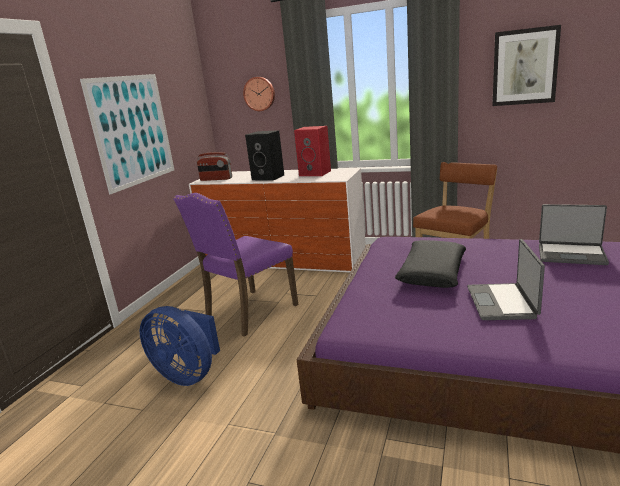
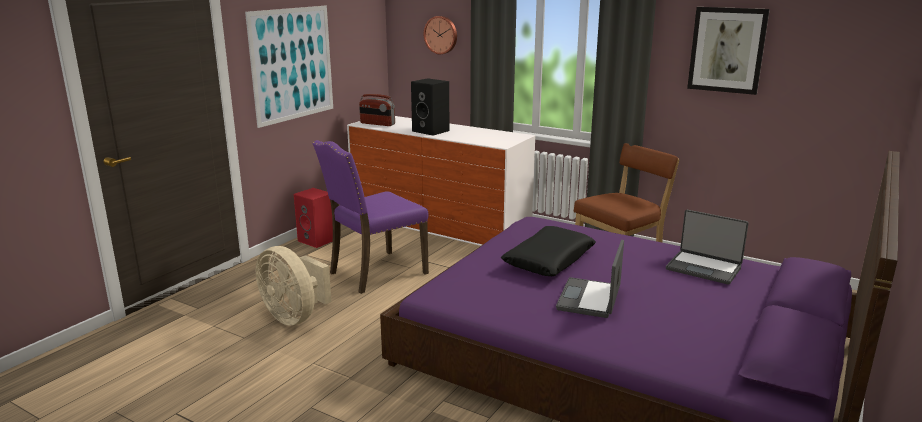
camera: 10 degrees right, 0 degrees up
blue fan [140,306,220,386] -> beige fan [256,246,332,326]
red speaker [294,126,331,176] -> red speaker moved to [294,188,333,248]

